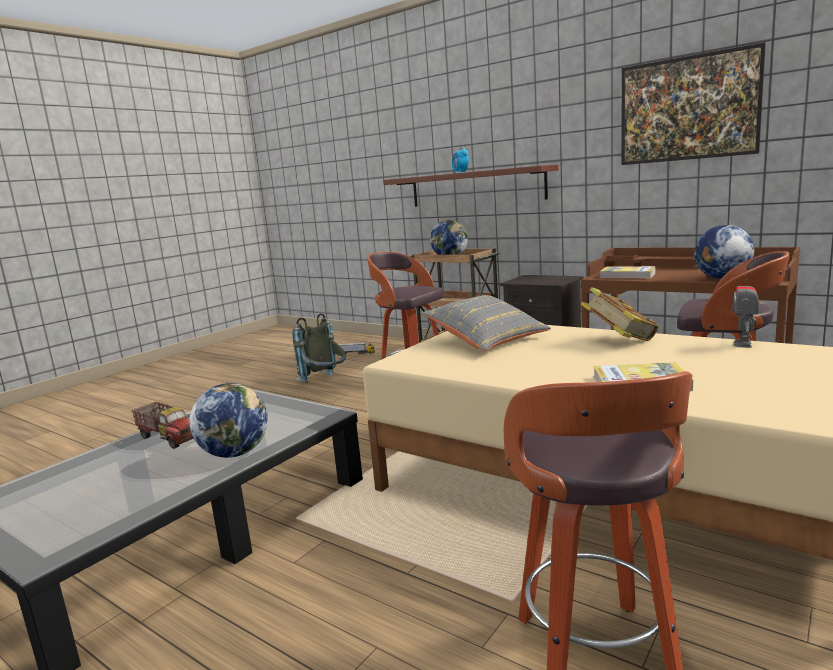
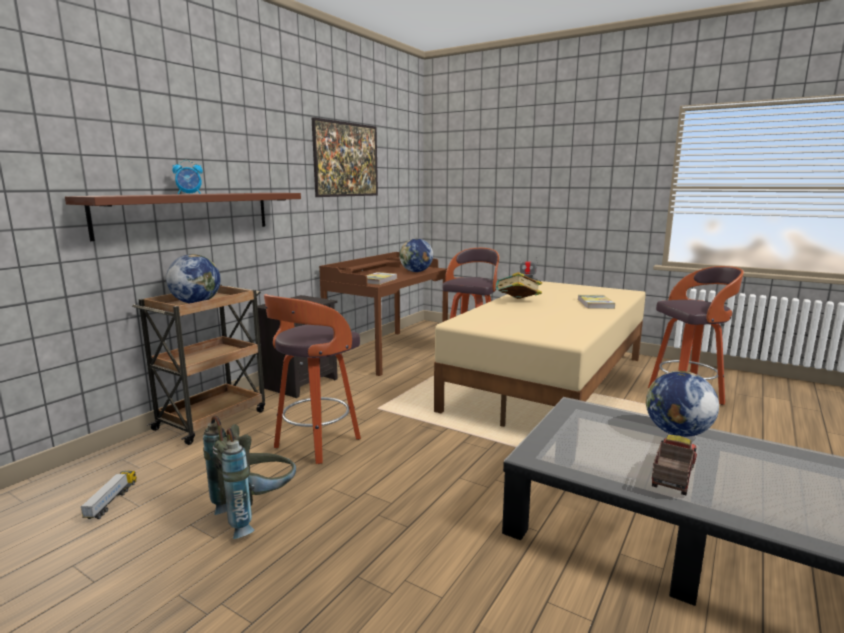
camera: 95 degrees left, 0 degrees up
grey pillow [421,295,551,351] -> none

